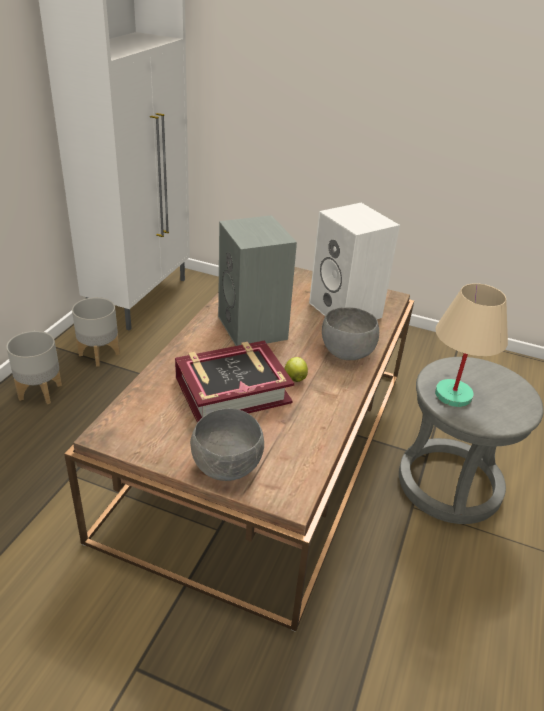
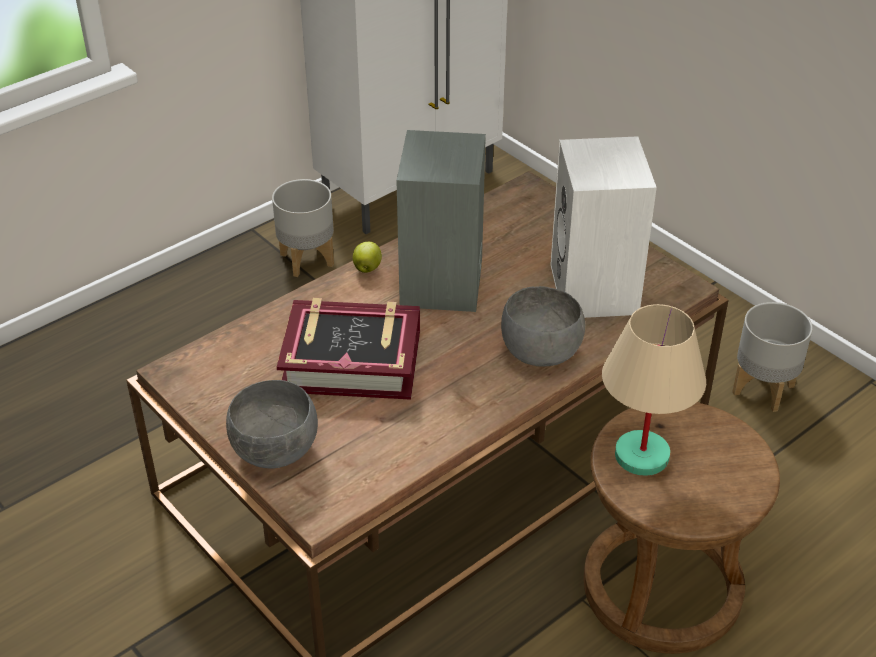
camera: 30 degrees right, 5 degrees up
grey planter [6,331,62,404] -> grey planter moved to [732,302,813,412]
apple [285,357,308,382] -> apple moved to [353,242,382,273]
grey stool [399,357,544,524] -> brown stool [583,403,780,654]

